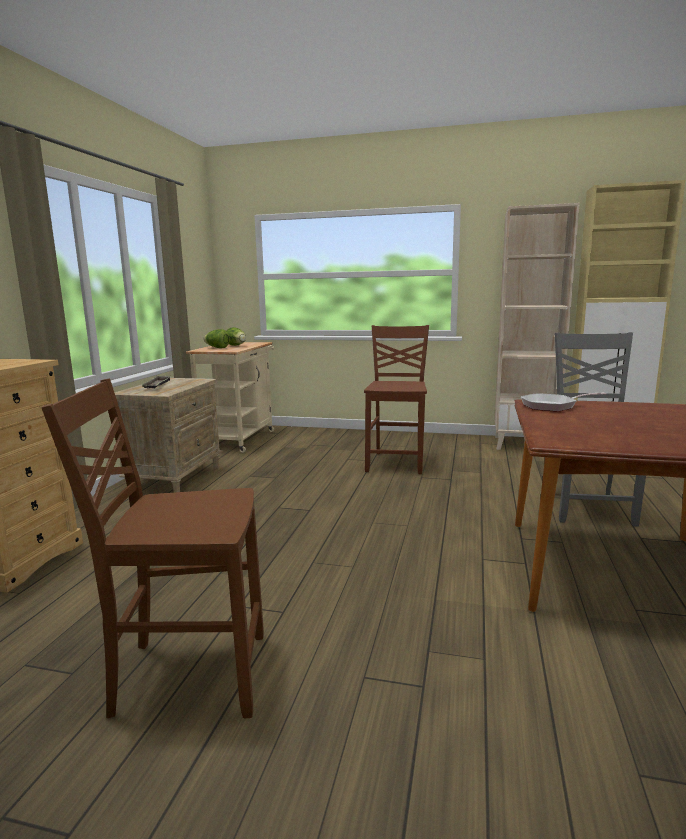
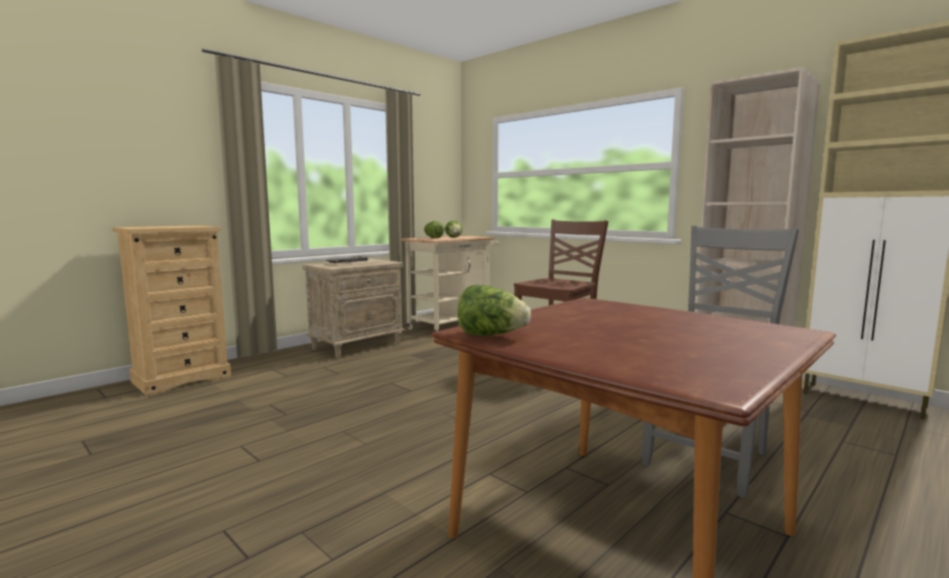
camera: 30 degrees right, 5 degrees down
brown chair [42,379,264,719] -> none
frying pan [521,392,606,412] -> none
none -> lettuce [458,285,531,336]

